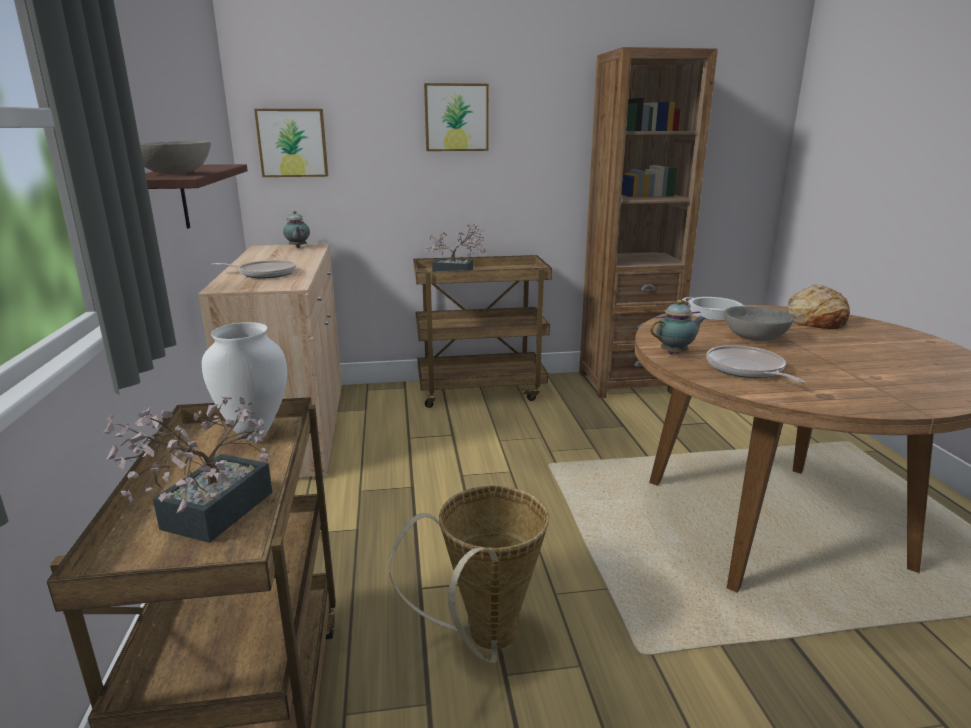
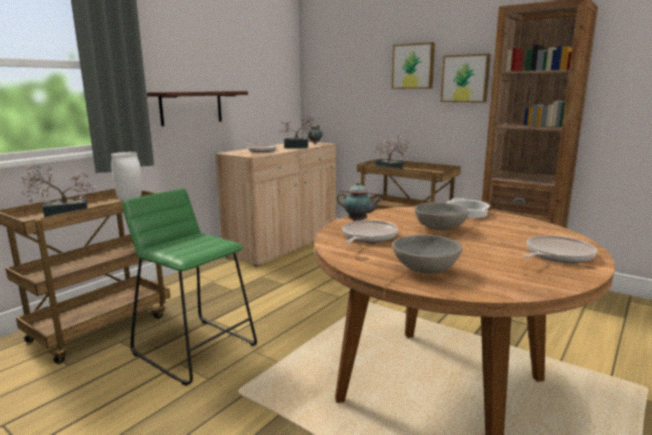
camera: 45 degrees right, 5 degrees down
grey bowl [140,141,211,174] -> grey bowl moved to [392,235,462,274]
picture [254,109,328,177] -> picture moved to [441,54,490,103]
basket [389,486,549,663] -> green stool [122,189,257,386]
bread [787,285,850,329] -> none
none -> potted plant [278,114,318,148]
none -> frying pan [523,235,597,263]

